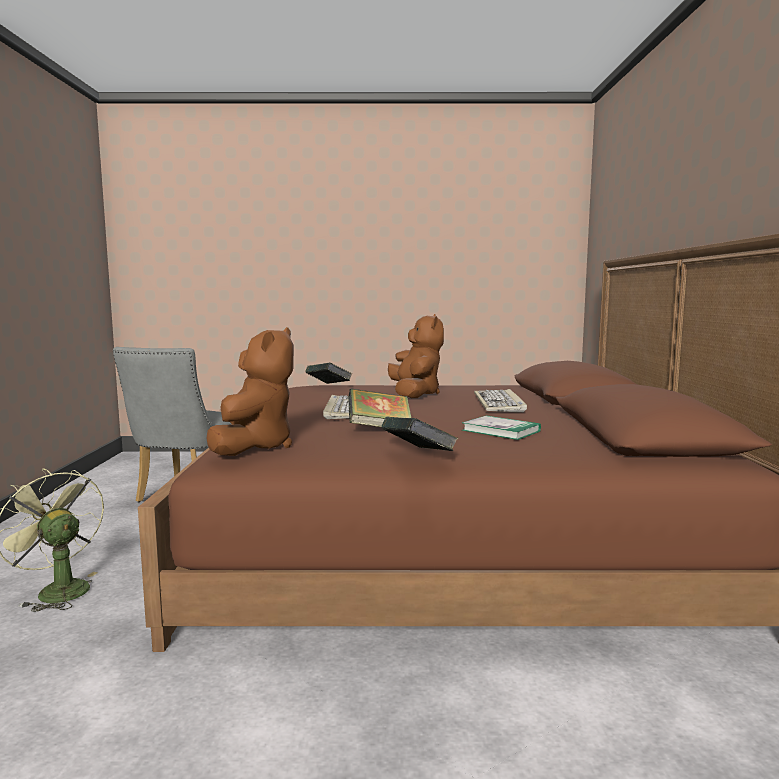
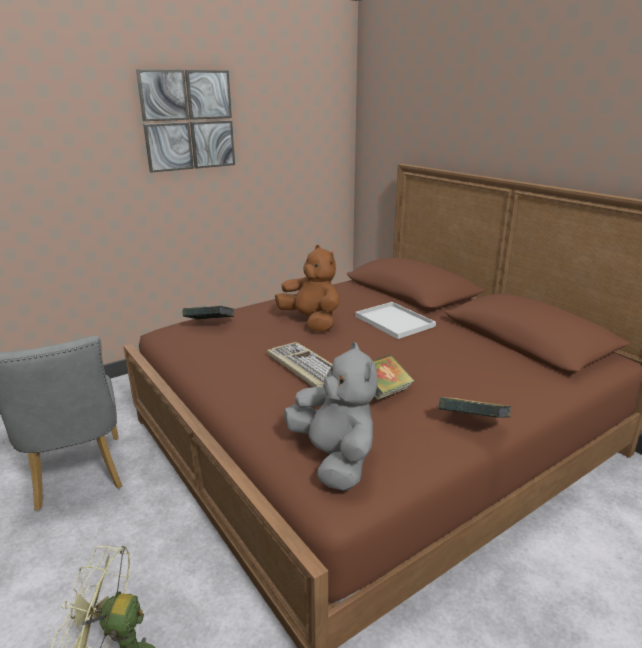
camera: 35 degrees left, 15 degrees up
brown plush toy [207,327,294,456] -> grey plush toy [284,342,378,490]
book [462,416,541,440] -> none
keyboard [474,389,527,412] -> white tray [355,302,436,339]
none -> picture [136,69,235,173]

